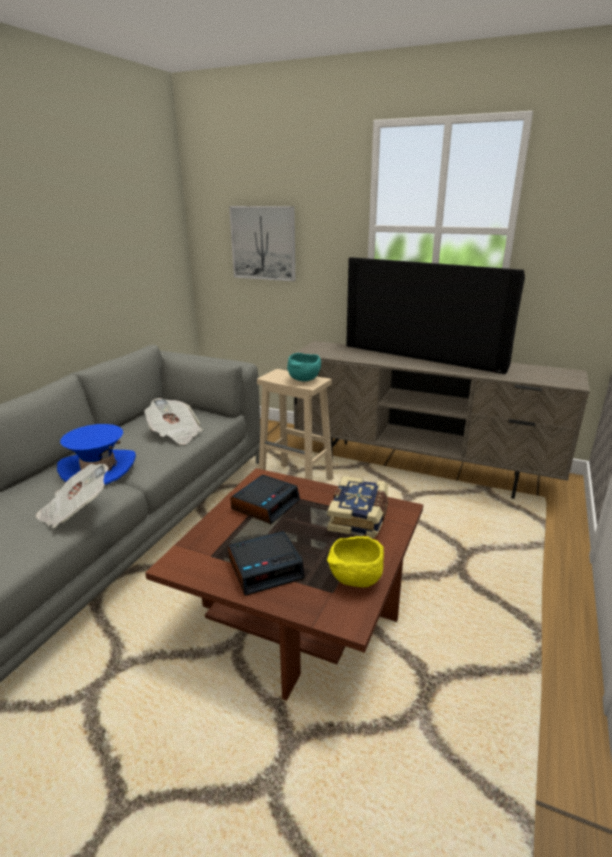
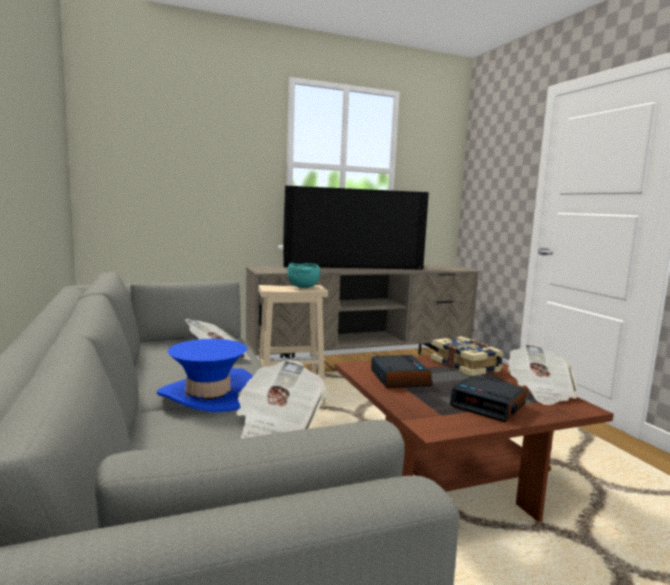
camera: 45 degrees left, 15 degrees down
alarm clock [228,531,305,595] -> alarm clock turned 105 degrees clockwise [450,376,527,422]
picture [229,206,295,281] -> none
yellow bowl [327,536,384,587] -> newspaper [508,344,578,405]

